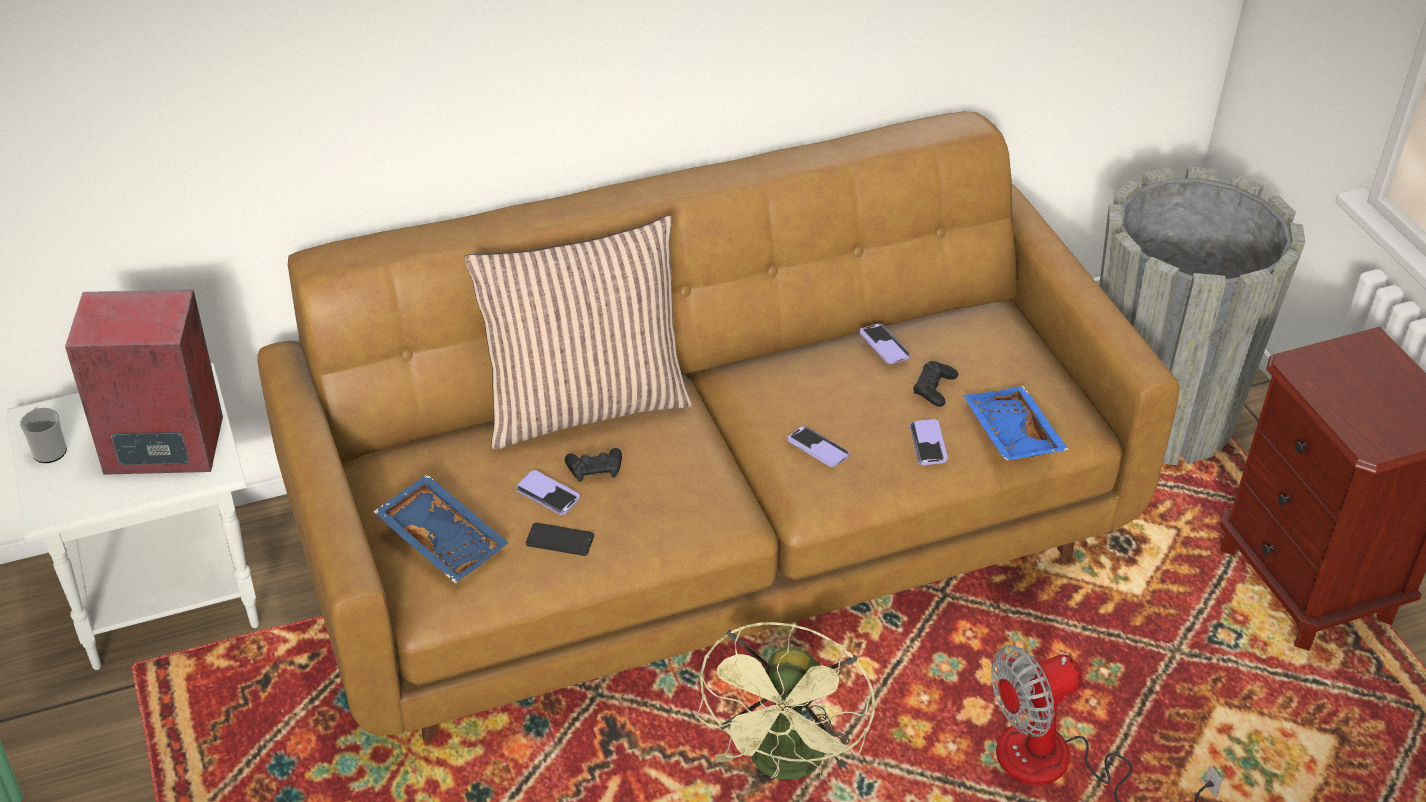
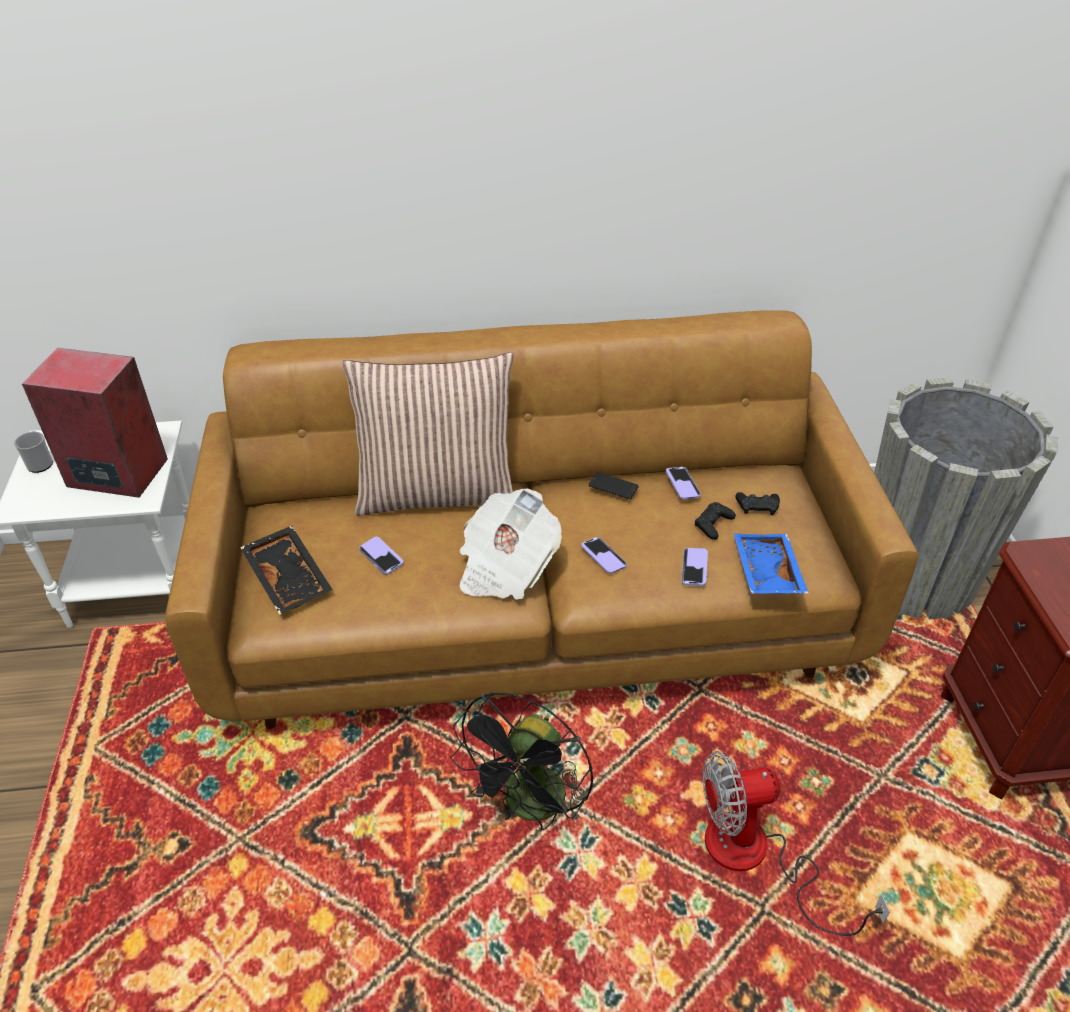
camera: 15 degrees right, 0 degrees up
blue tray [373,474,509,584] -> black tray [240,526,333,615]
phone [525,523,594,556] -> phone moved to [589,472,638,499]
black game controller [565,448,622,482] -> black game controller moved to [735,492,780,515]
green fan [696,622,875,780] -> black fan [451,692,593,830]
none -> newspaper [460,488,562,600]

